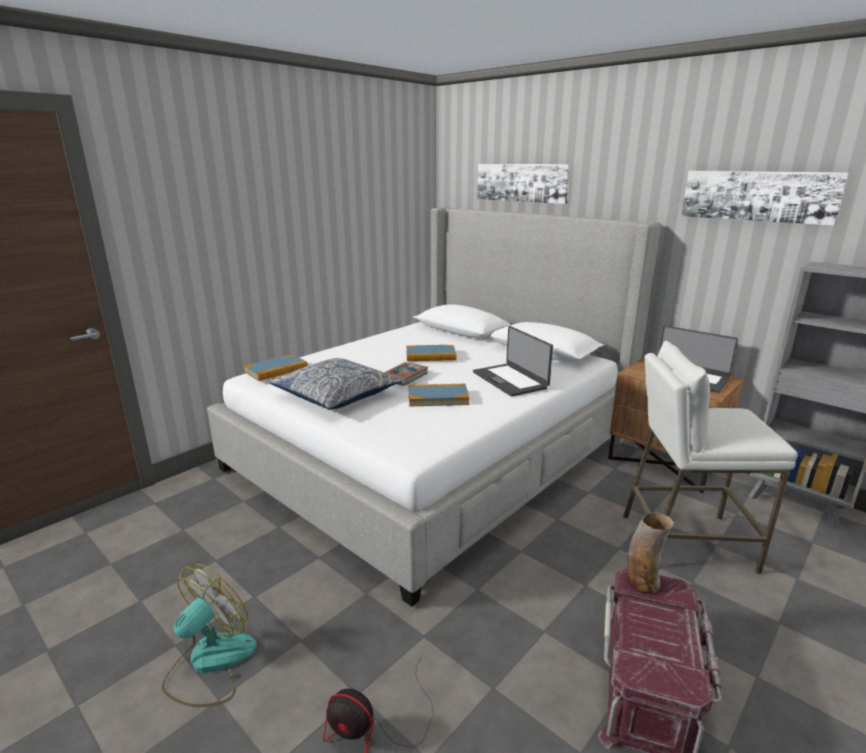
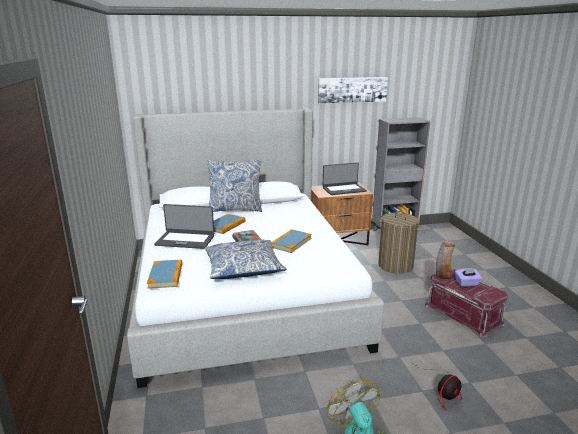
camera: 55 degrees left, 0 degrees up
laptop [473,326,553,397] -> laptop moved to [154,204,214,249]
picture [477,164,571,204] -> none
white stool [623,341,798,574] -> laundry basket [378,211,421,274]
none -> pillow [207,159,262,212]
none -> purple tissue box [455,268,482,287]

